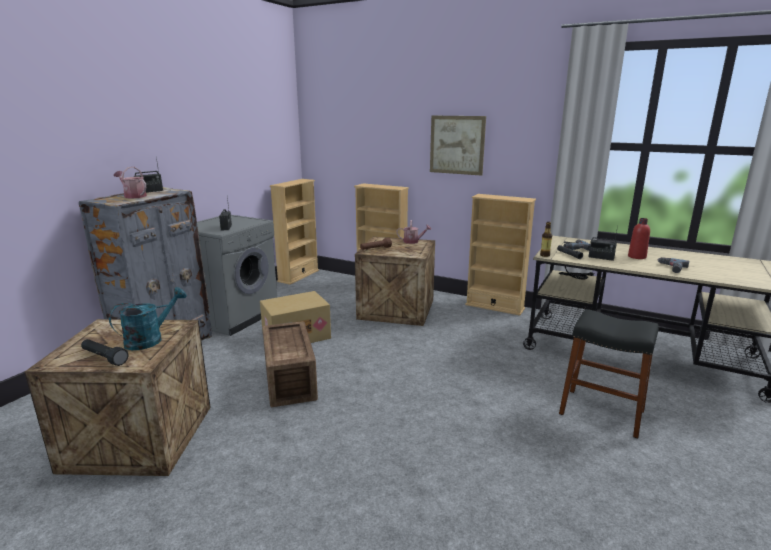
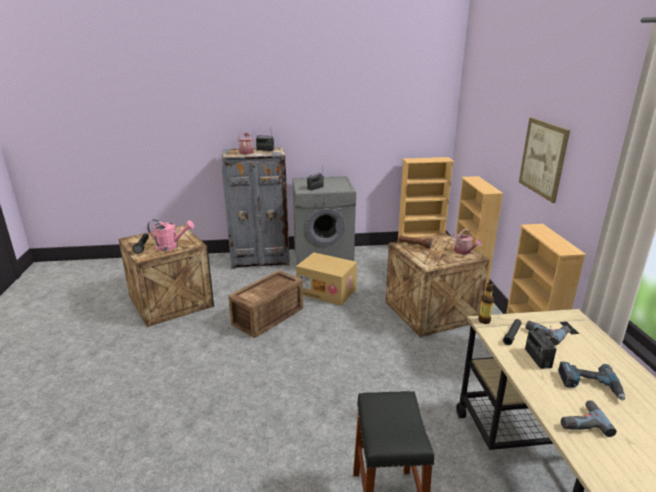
camera: 55 degrees right, 5 degrees up
turquoise watering can [109,287,187,350] -> pink watering can [147,220,194,251]
red bottle [628,218,650,259] -> power drill [558,362,625,400]

